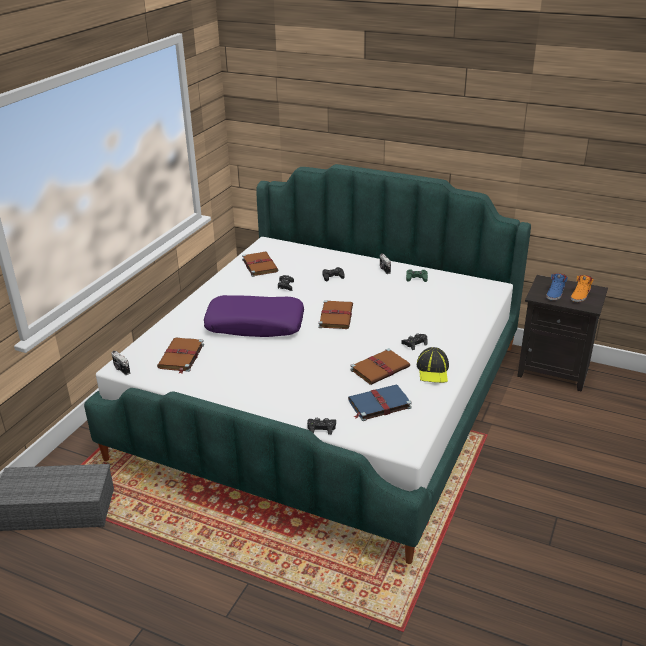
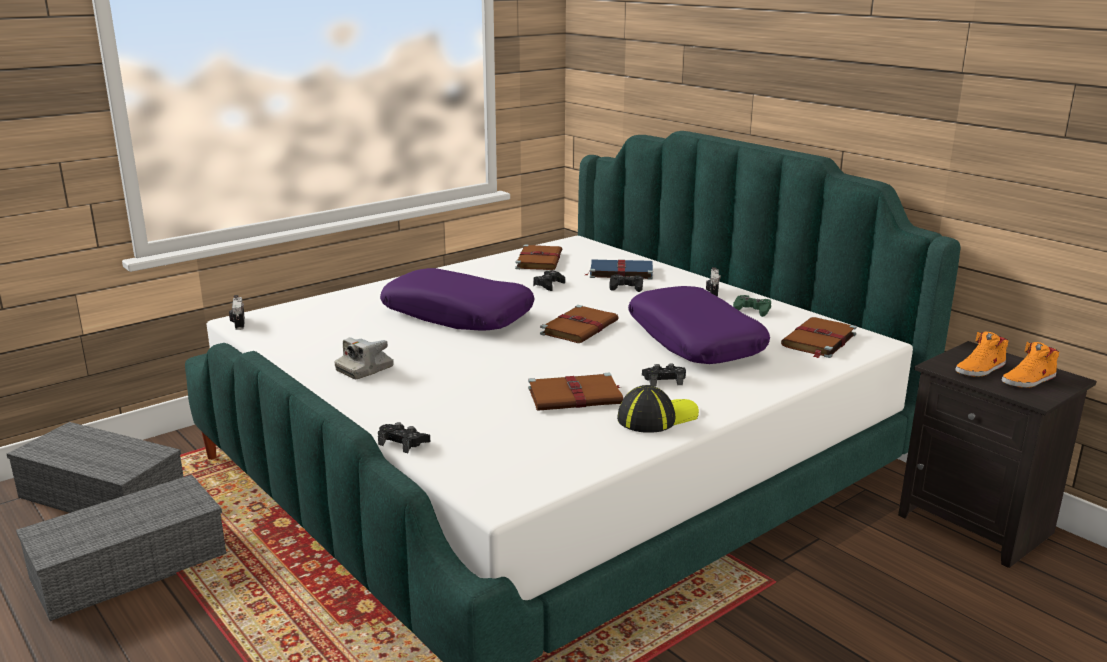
camera: 25 degrees right, 10 degrees down
brown book [157,338,204,374] -> brown book moved to [781,317,857,358]
blue book [348,384,412,421] -> blue book moved to [586,260,653,280]
cap [417,347,449,383] -> cap turned 150 degrees counterclockwise [617,385,699,433]
blue shoe [546,273,568,301] -> orange shoe [955,332,1009,377]
none -> grey storage box [16,475,226,621]
none -> camera [334,337,394,379]
none -> purple pillow [628,286,770,364]

